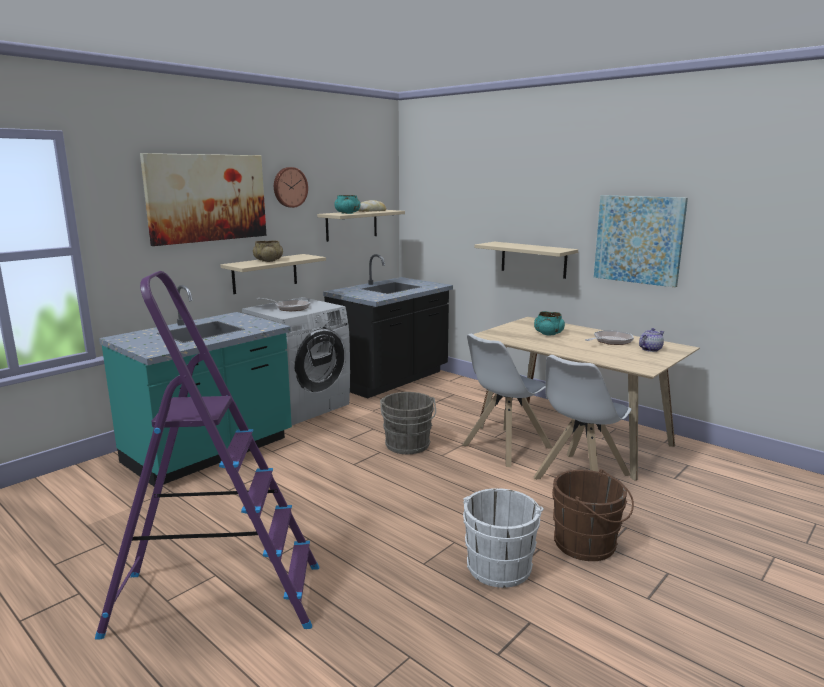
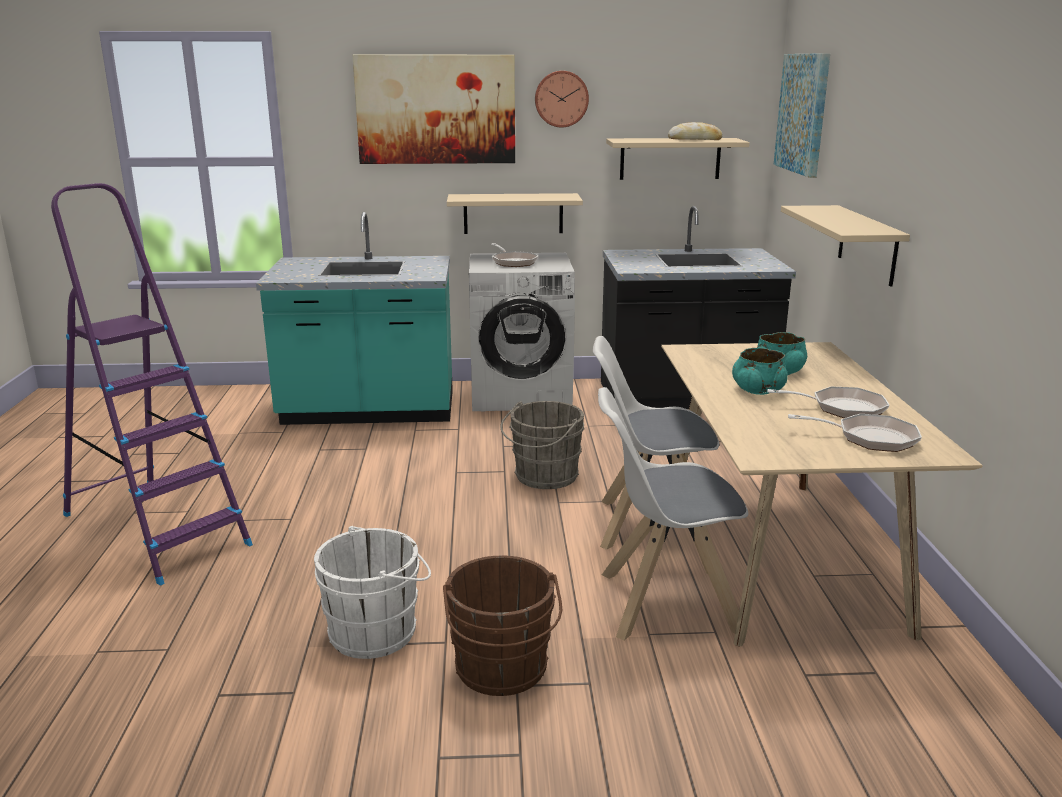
camera: 45 degrees right, 5 degrees up
beige bowl [253,240,283,262] -> none
turquoise bowl [334,195,360,214] -> turquoise bowl moved to [732,348,788,395]
picture [594,195,688,287] -> picture moved to [774,53,830,178]
teapot [639,328,664,352] -> frying pan [788,414,922,452]

